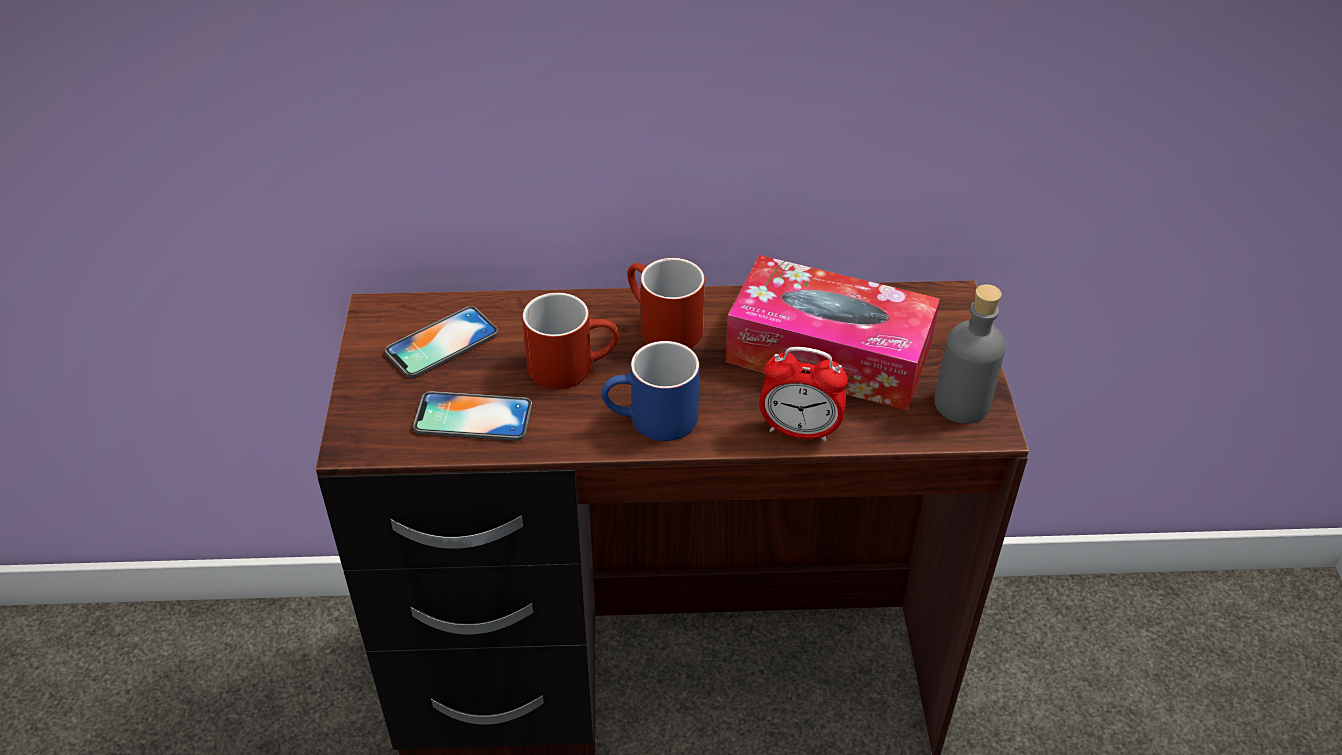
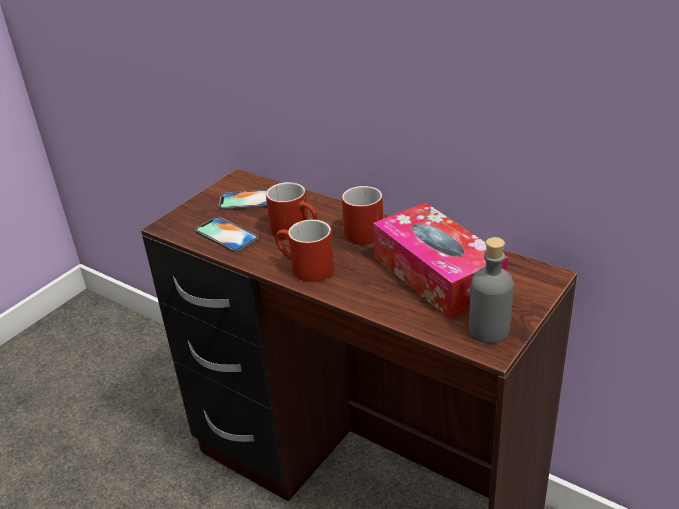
camera: 40 degrees right, 10 degrees down
blue mug [601,341,700,441] -> red mug [275,219,334,282]
alarm clock [759,347,848,442] -> none

